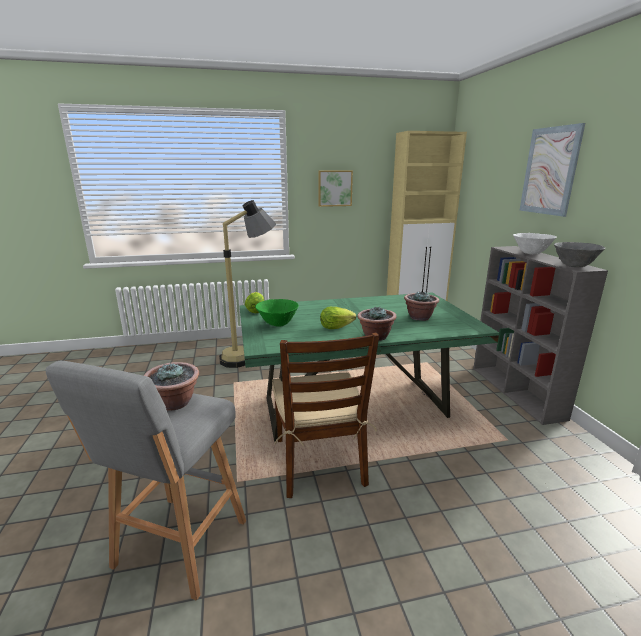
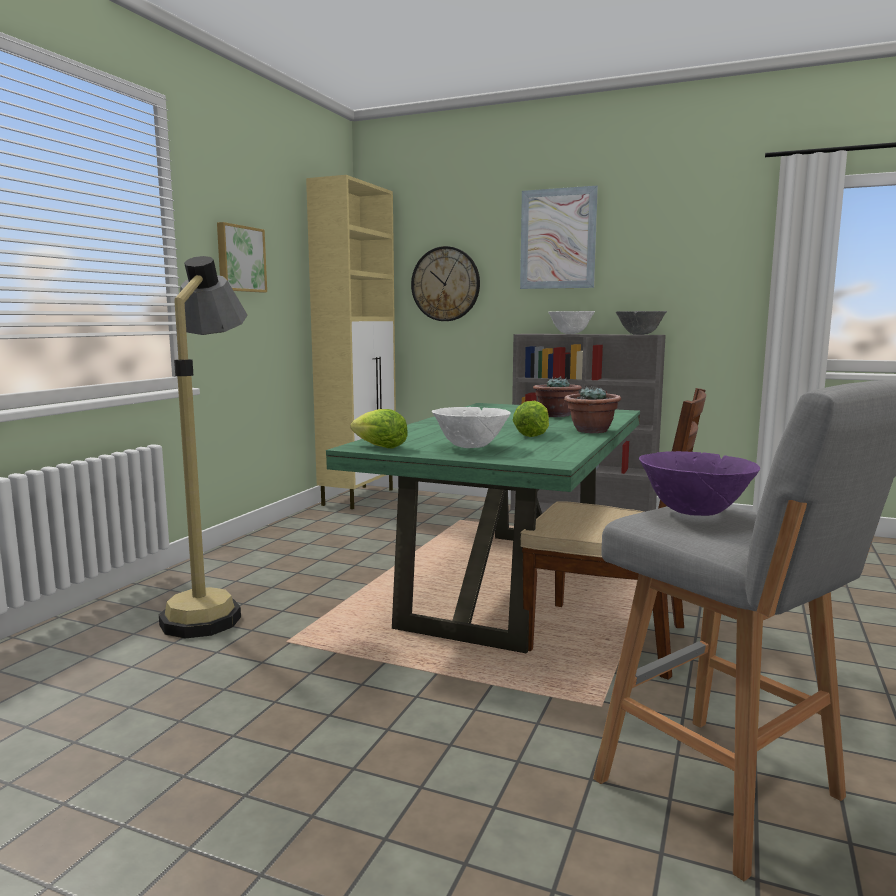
camera: 55 degrees left, 10 degrees down
potted plant [144,362,199,411] -> purple bowl [639,451,760,516]
green bowl [255,299,299,327] -> white bowl [432,407,510,448]
none -> wall clock [411,246,480,321]

